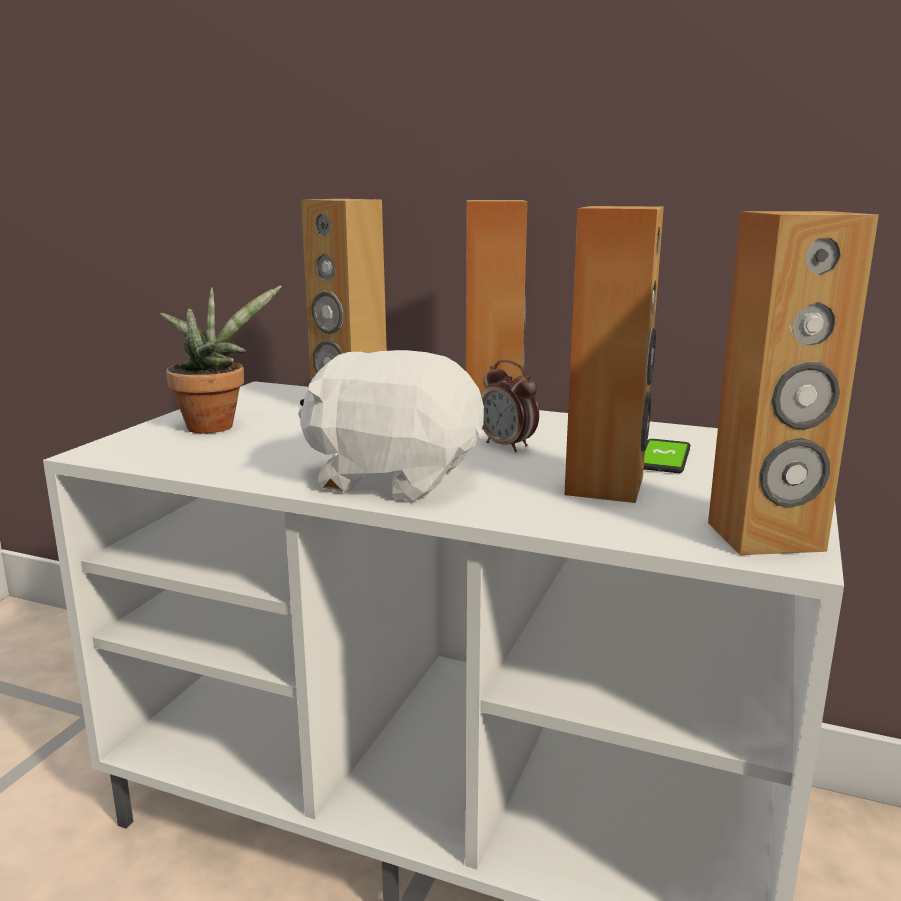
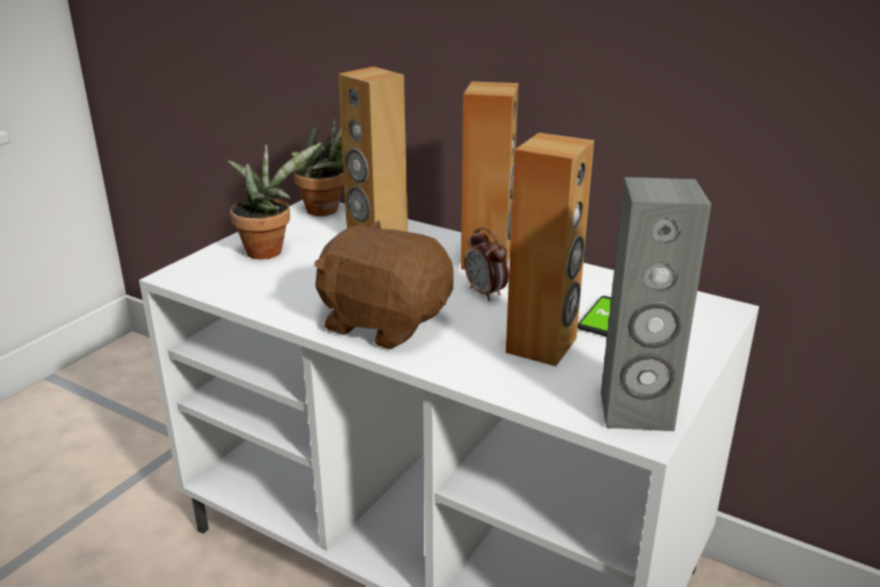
camera: 10 degrees right, 10 degrees up
white plush toy [298,350,484,501] -> brown plush toy [314,220,454,350]
brown speaker [708,211,879,555] -> grey speaker [601,177,711,431]
none -> potted plant [291,119,344,216]

